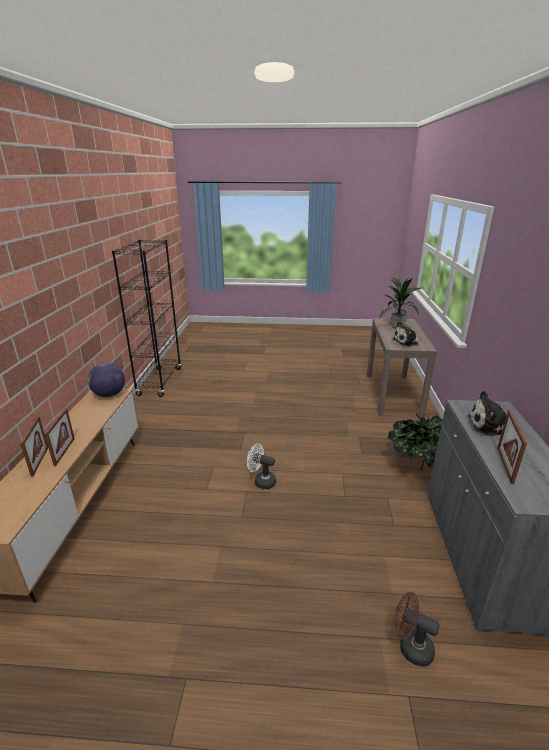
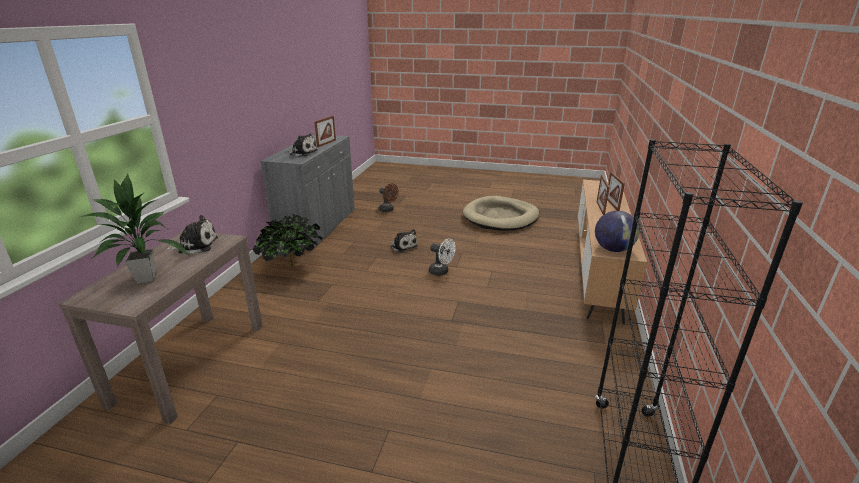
camera: 170 degrees left, 0 degrees up
none -> plush toy [390,229,418,253]
none -> beige dog bed [463,196,539,231]

